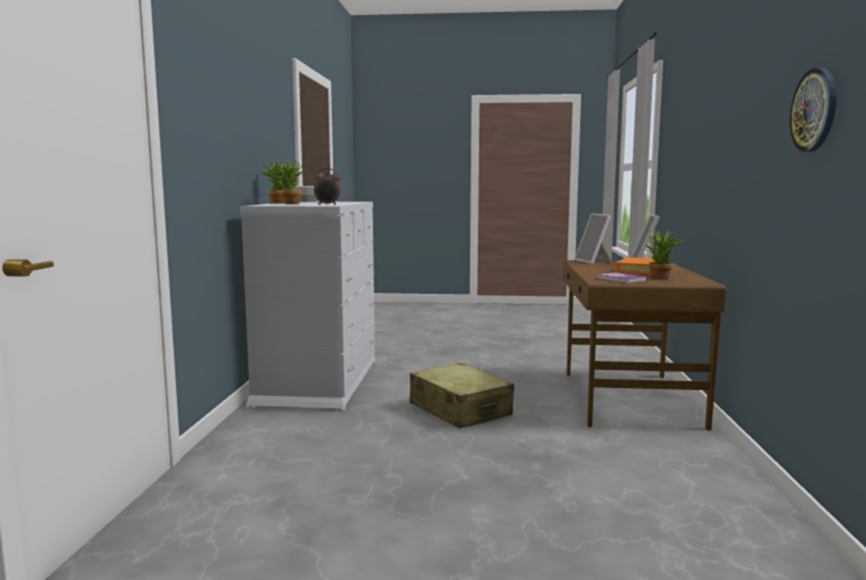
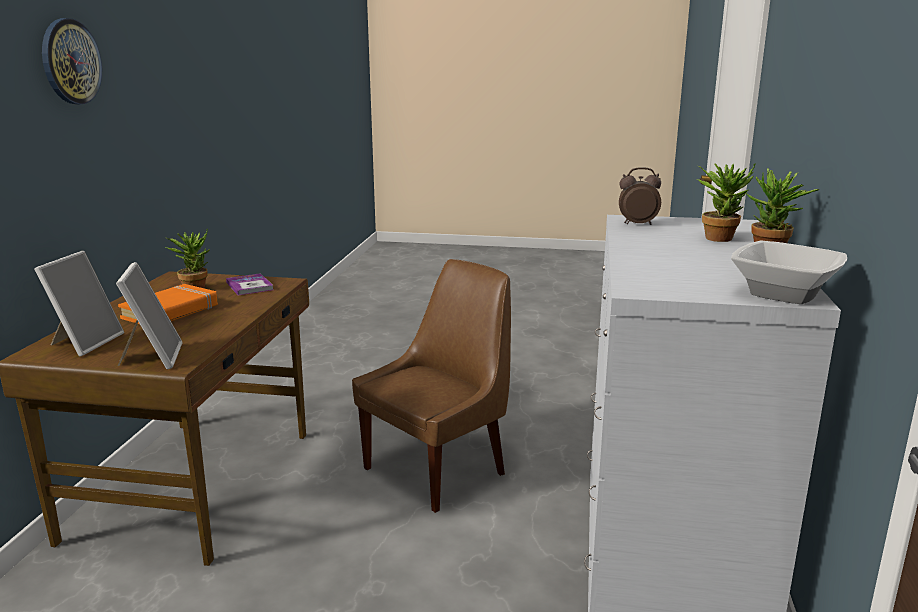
camera: 175 degrees left, 10 degrees up
beige suitcase [410,363,514,428] -> brown chair [352,259,511,513]
wall clock [789,67,836,152] -> wall clock moved to [42,18,102,104]

